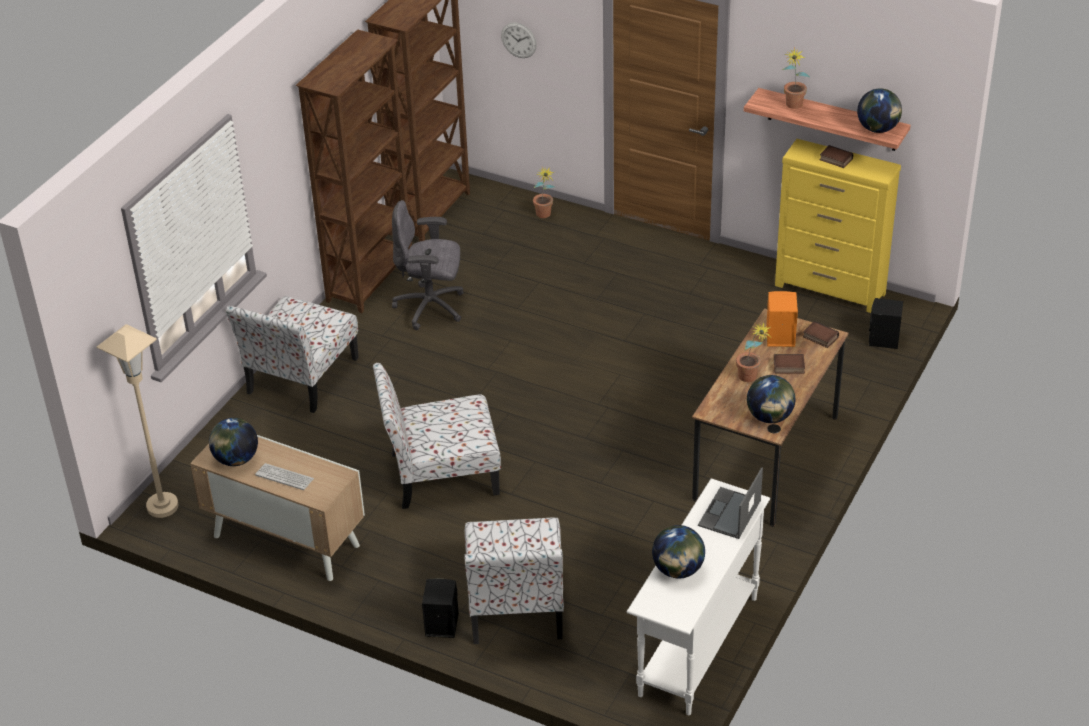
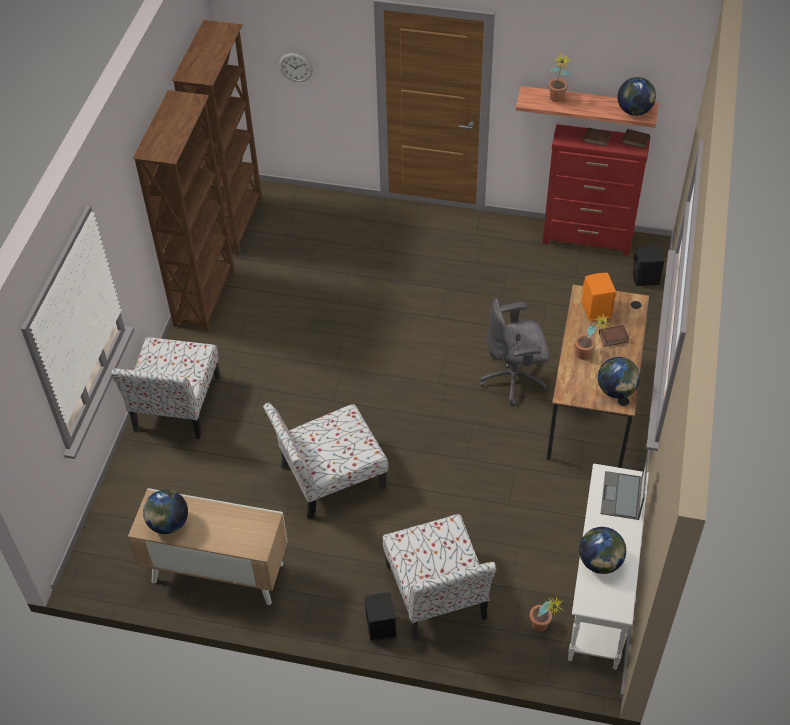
camera: 15 degrees left, 10 degrees up
beige floor lamp [96,324,178,518] -> none
keyboard [255,463,314,490] -> none
grey office chair [392,200,464,330] -> grey office chair moved to [480,299,549,406]
potted plant [533,167,555,218] -> potted plant moved to [530,597,563,632]
yellow dresser [775,139,901,313] -> red dresser [543,124,650,255]
book [803,321,839,348] -> book moved to [622,129,650,149]

